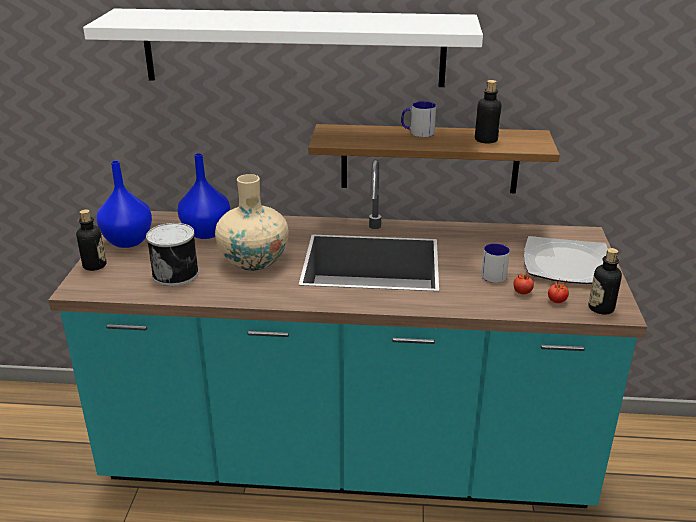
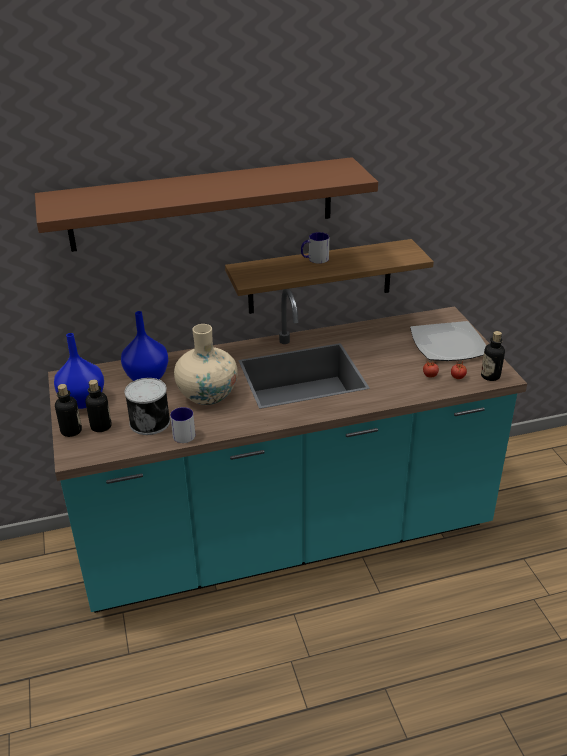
camera: 20 degrees left, 5 degrees up
white shelf [83,9,483,87] -> brown shelf [35,157,378,252]
bottle [475,80,501,143] -> bottle moved to [85,380,112,432]
mug [481,243,510,283] -> mug moved to [170,407,195,443]

